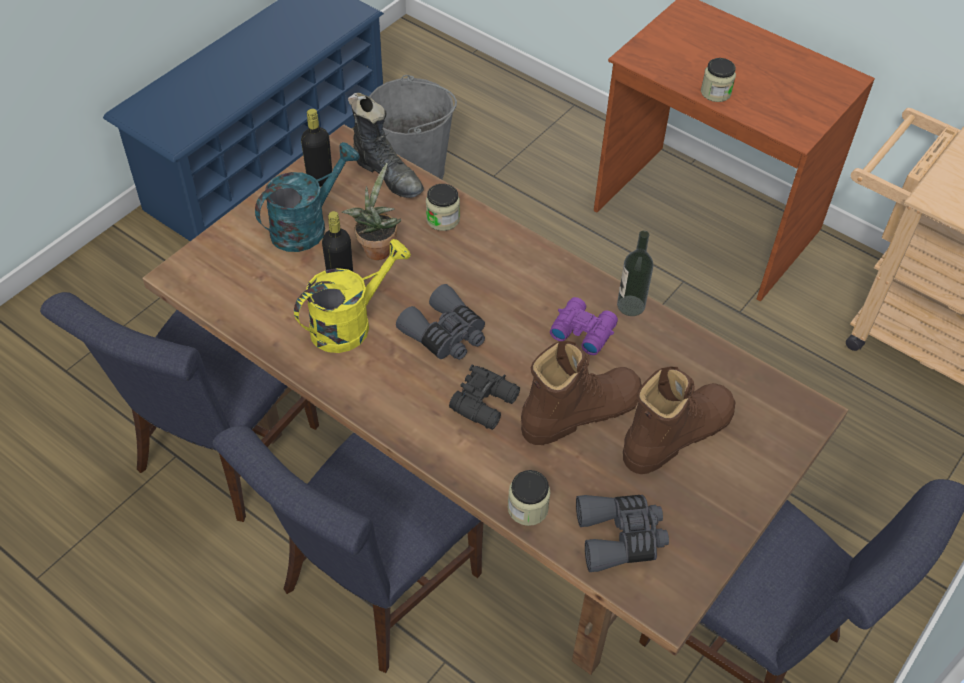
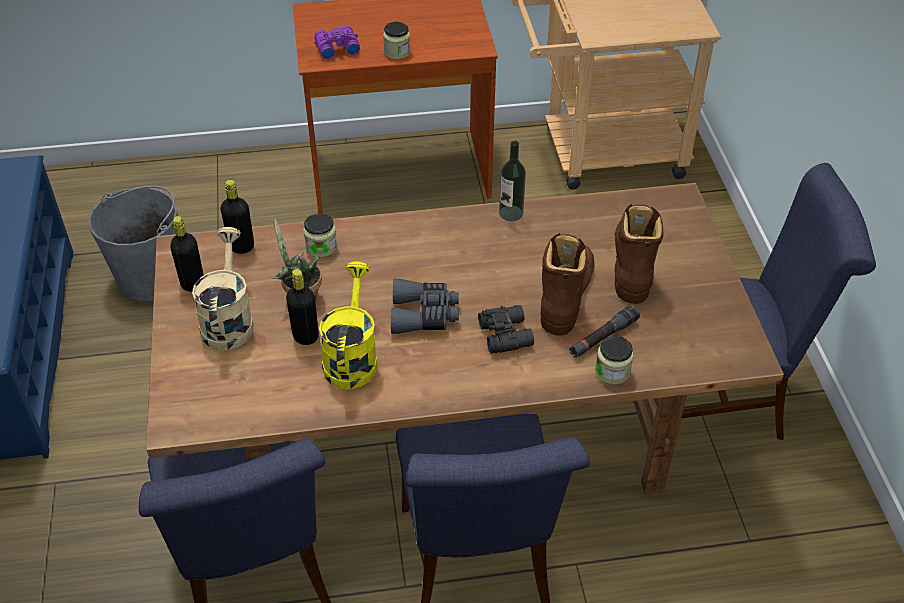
camera: 45 degrees left, 5 degrees down
turquoise watering can [255,142,360,252] -> beige watering can [192,227,254,351]
black boot [348,93,424,198] -> black bottle [221,180,254,254]
purple binoculars [550,297,618,355] -> purple binoculars moved to [314,26,360,60]
grey binoculars [576,495,669,572] -> none
none -> black flashlight [569,305,640,358]

